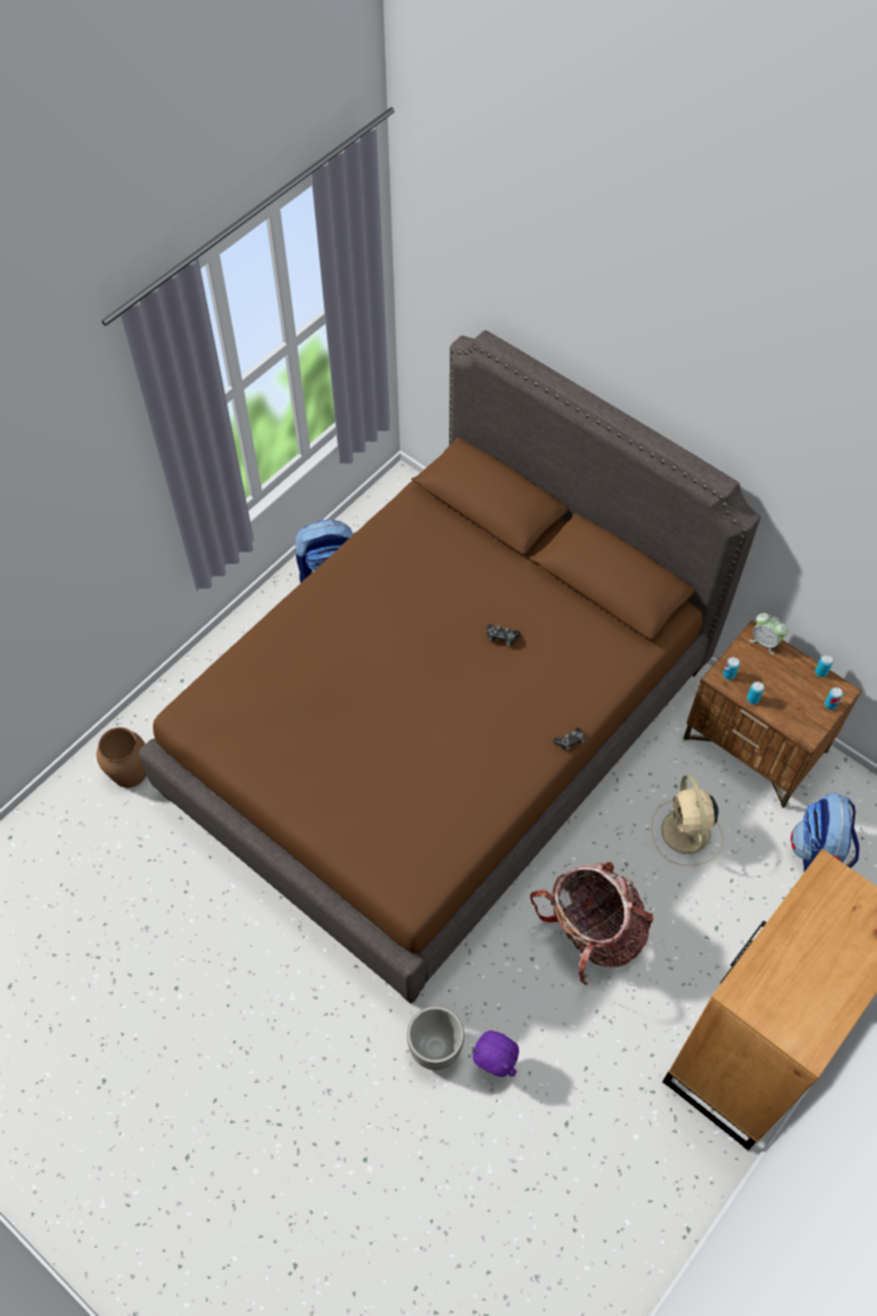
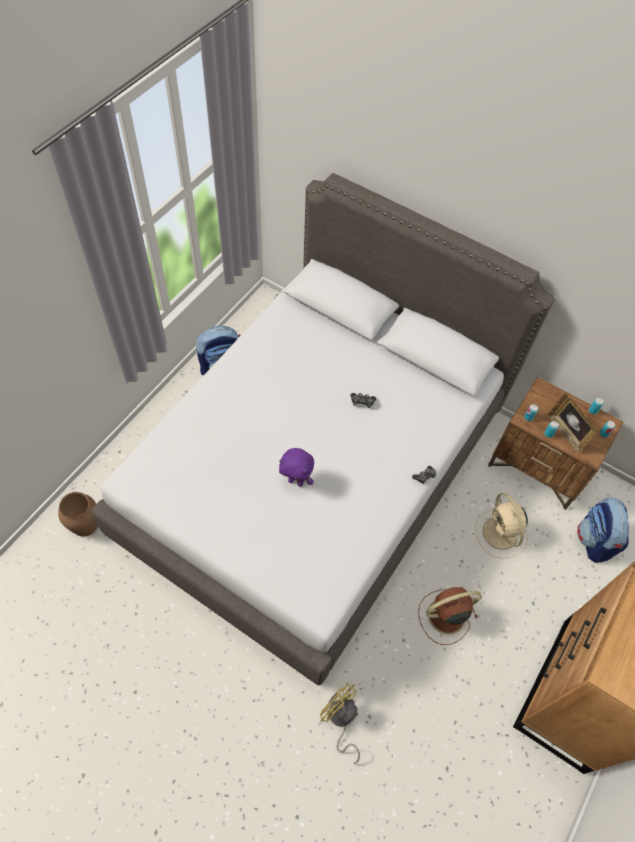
camera: 10 degrees left, 0 degrees up
brown bed [139,330,761,1004] -> grey bed [92,173,555,685]
planter [407,1006,464,1070] -> yellow fan [320,682,360,764]
purple plush toy [472,1030,519,1077] -> purple plush toy moved to [279,448,314,487]
backpack [530,862,653,985] -> brown fan [418,587,482,645]
alarm clock [749,613,789,655] -> none
none -> picture frame [548,394,597,454]

